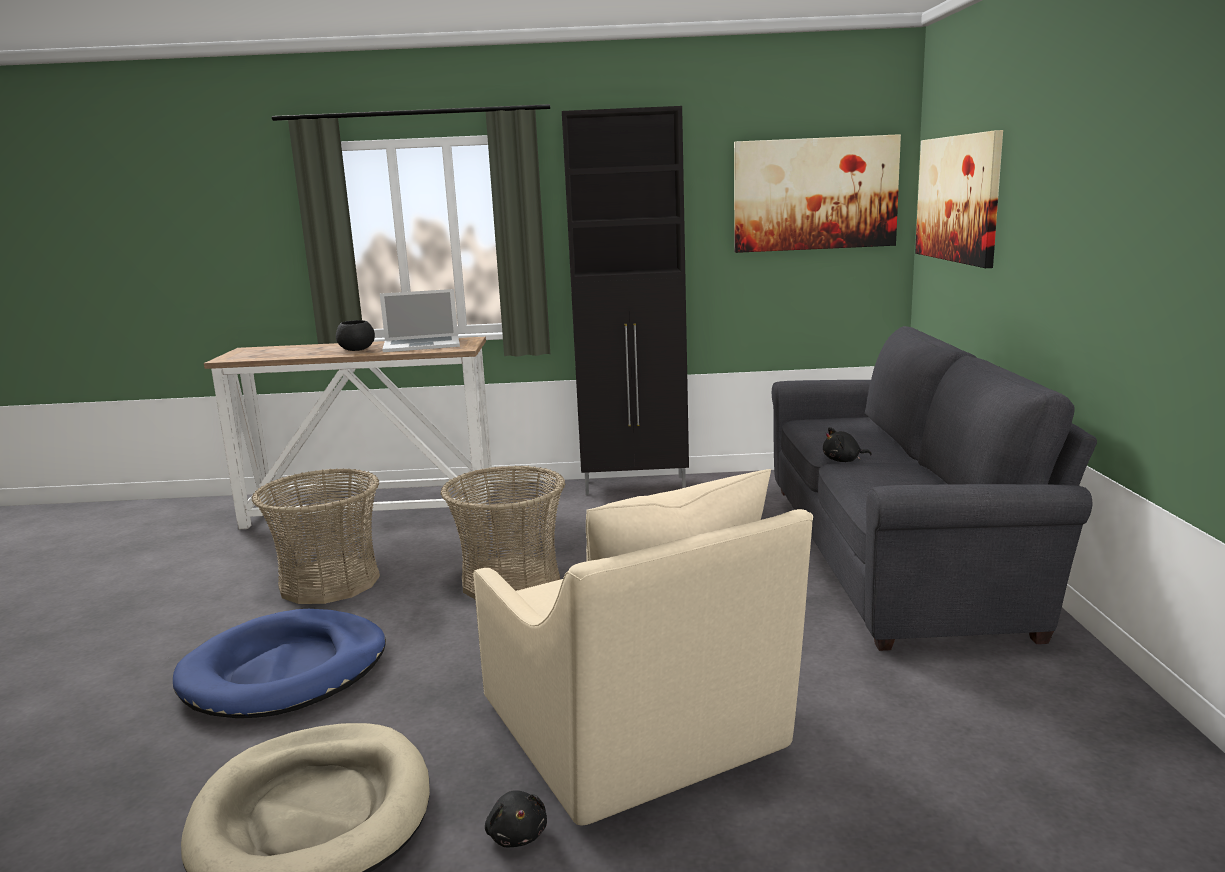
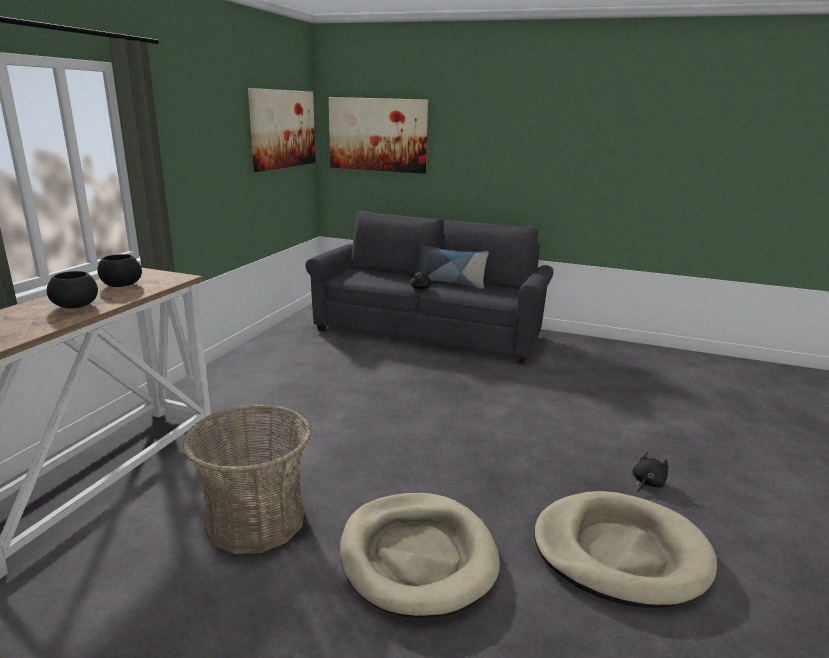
camera: 70 degrees left, 5 degrees up
blue dog bed [173,609,386,718] -> beige dog bed [340,493,500,618]
laptop [380,289,460,352] -> black bowl [97,254,142,287]
basket [440,465,565,599] -> none
beige armchair [473,469,813,826] -> none
black plush toy [485,790,547,847] -> black plush toy turned 45 degrees counterclockwise [632,452,668,492]
black cabinet [562,106,689,495] -> none
none -> pillow [416,244,489,289]

